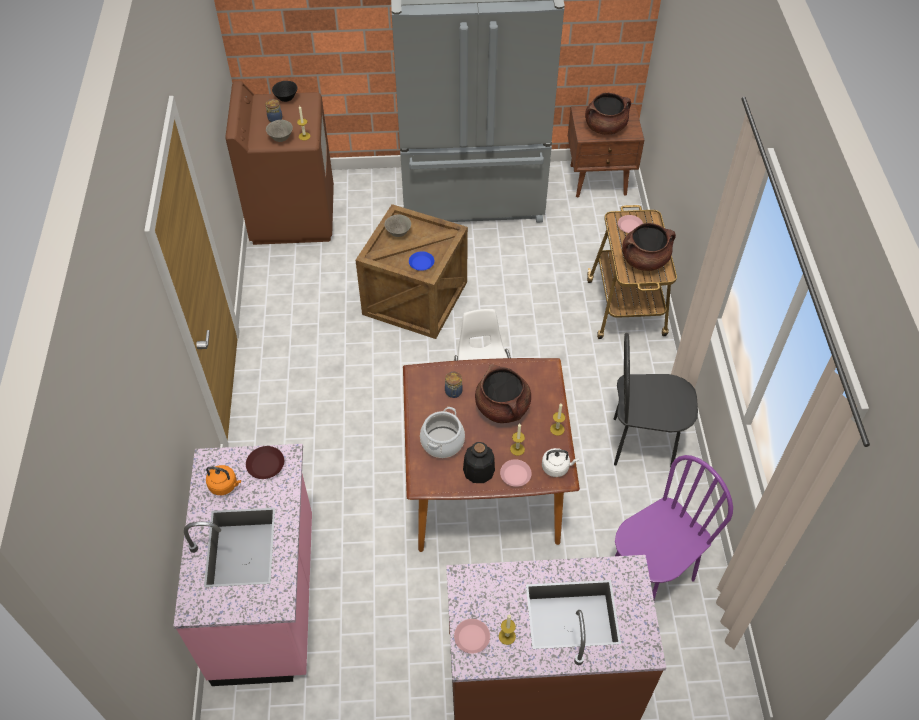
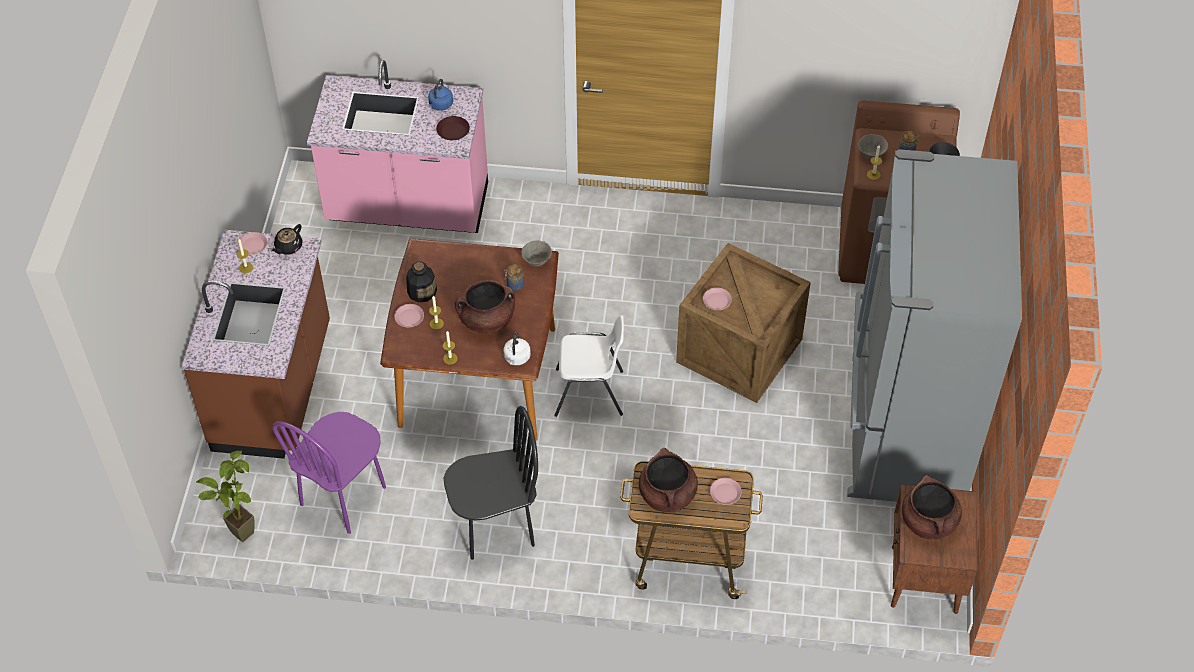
camera: 100 degrees right, 0 degrees up
orange kettle [206,465,241,495] -> blue kettle [428,79,453,111]
grey bowl [384,214,411,237] -> grey bowl moved to [521,240,552,266]
blue plate [409,251,434,271] -> pink plate [703,288,732,310]
cooking pot [420,407,465,458] -> none
white kettle [542,448,579,477] -> white kettle moved to [504,332,531,365]
black chair [614,333,698,467] -> black chair turned 60 degrees clockwise [444,406,538,560]
purple chair [615,455,733,600] -> purple chair turned 60 degrees clockwise [272,412,386,534]
none -> potted plant [197,451,255,542]
none -> black teapot [271,224,303,255]

